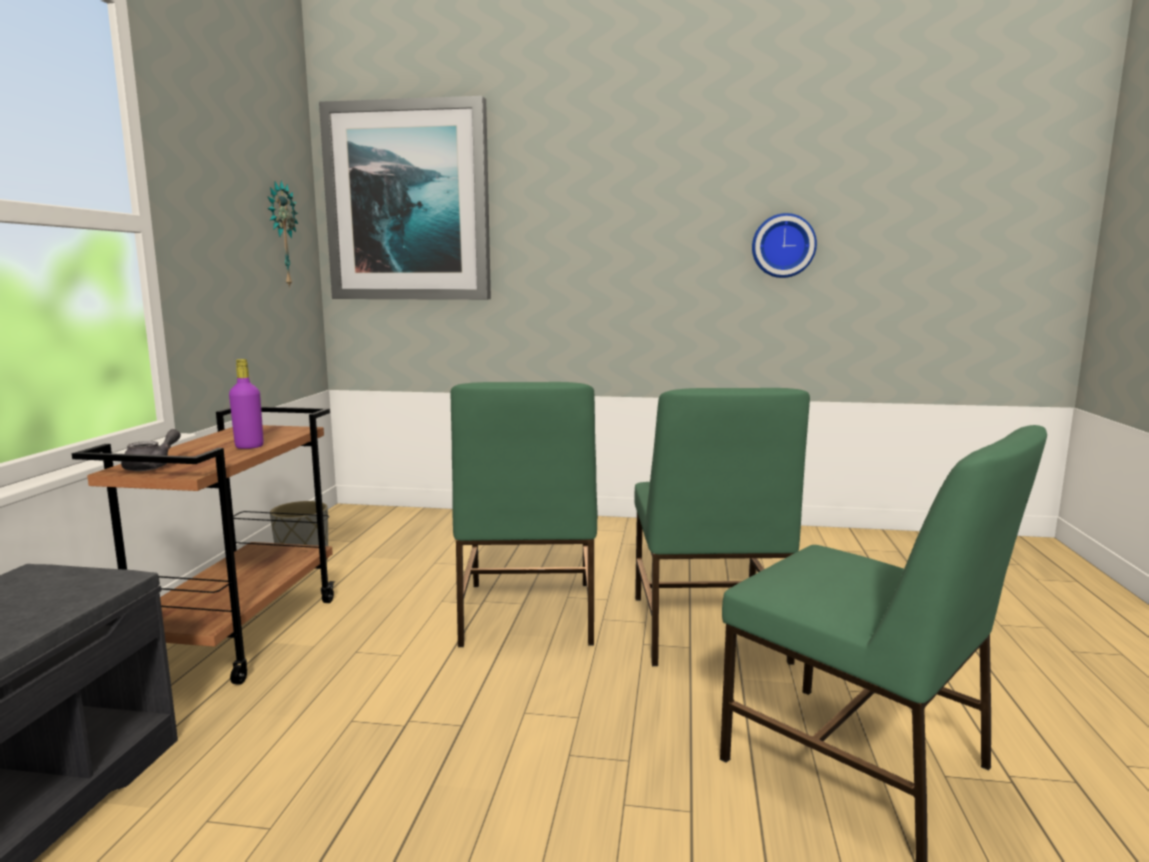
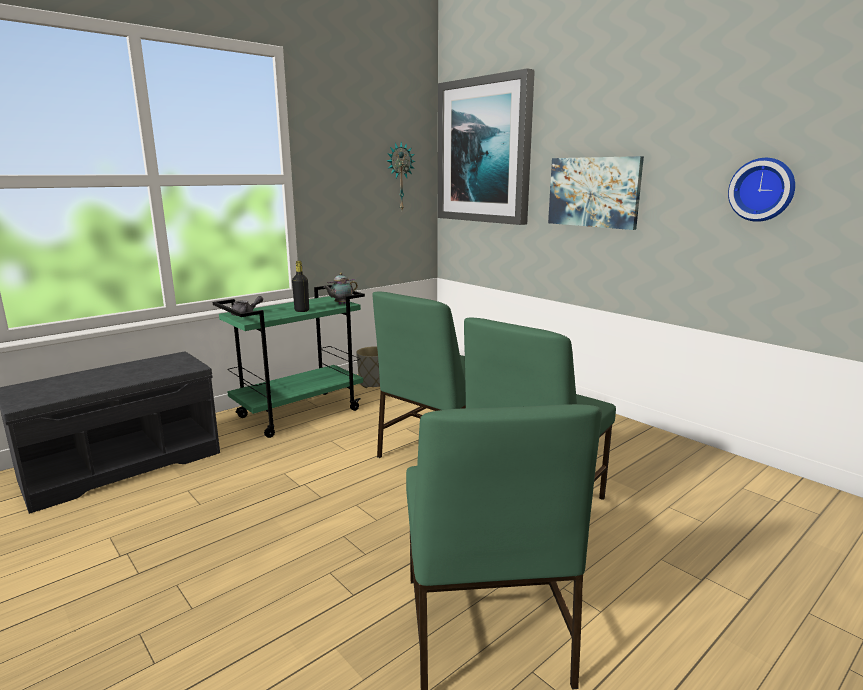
camera: 40 degrees right, 5 degrees up
brown cart [72,407,335,685] -> green cart [212,285,365,438]
purple bottle [229,359,264,449] -> black bottle [292,261,309,312]
none -> teapot [323,273,358,304]
none -> picture [548,156,644,230]

